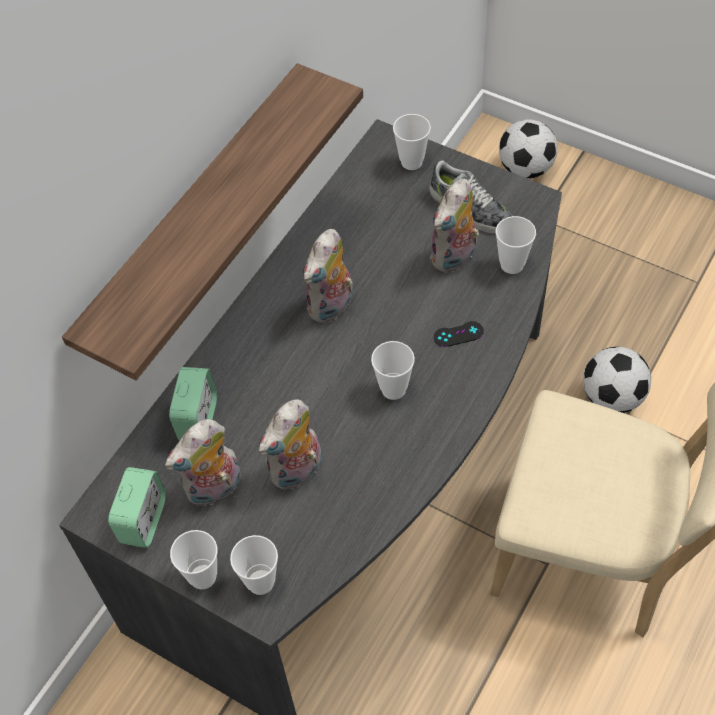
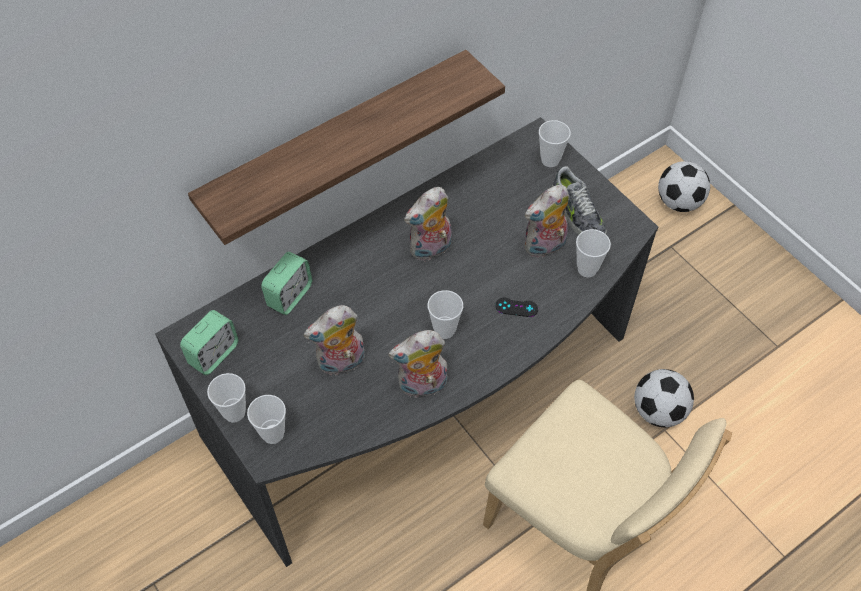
camera: 20 degrees right, 0 degrees up
plush toy [165,419,241,508] -> plush toy moved to [388,330,447,398]

